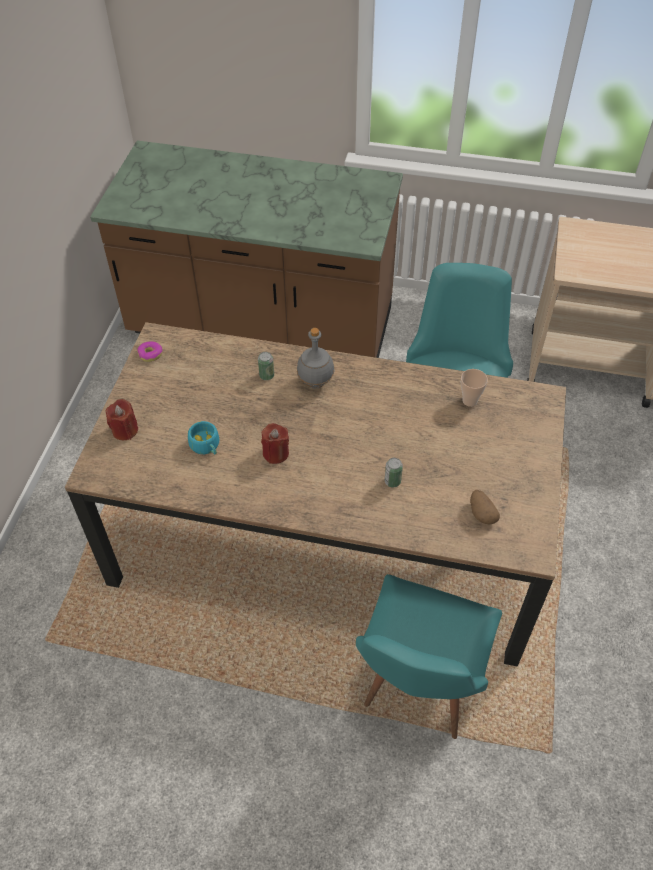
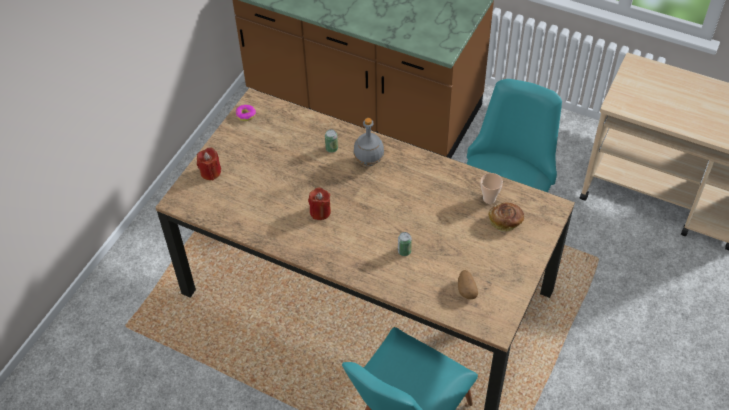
camera: 15 degrees right, 0 degrees up
turquoise cup [188,421,220,454] -> none
none -> bread [488,202,524,232]

